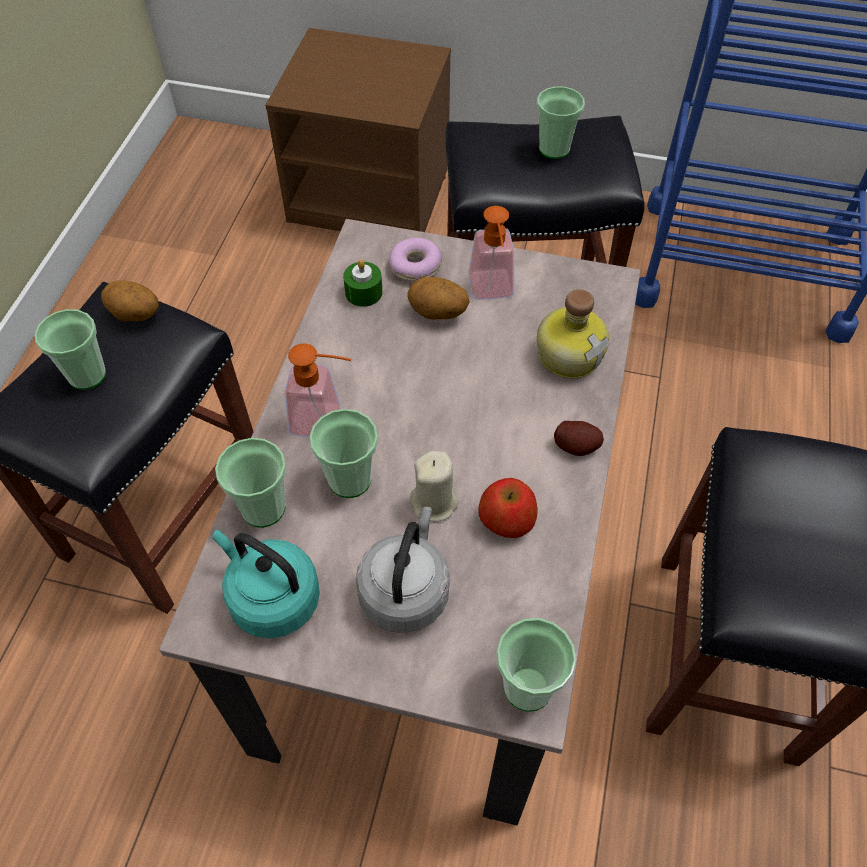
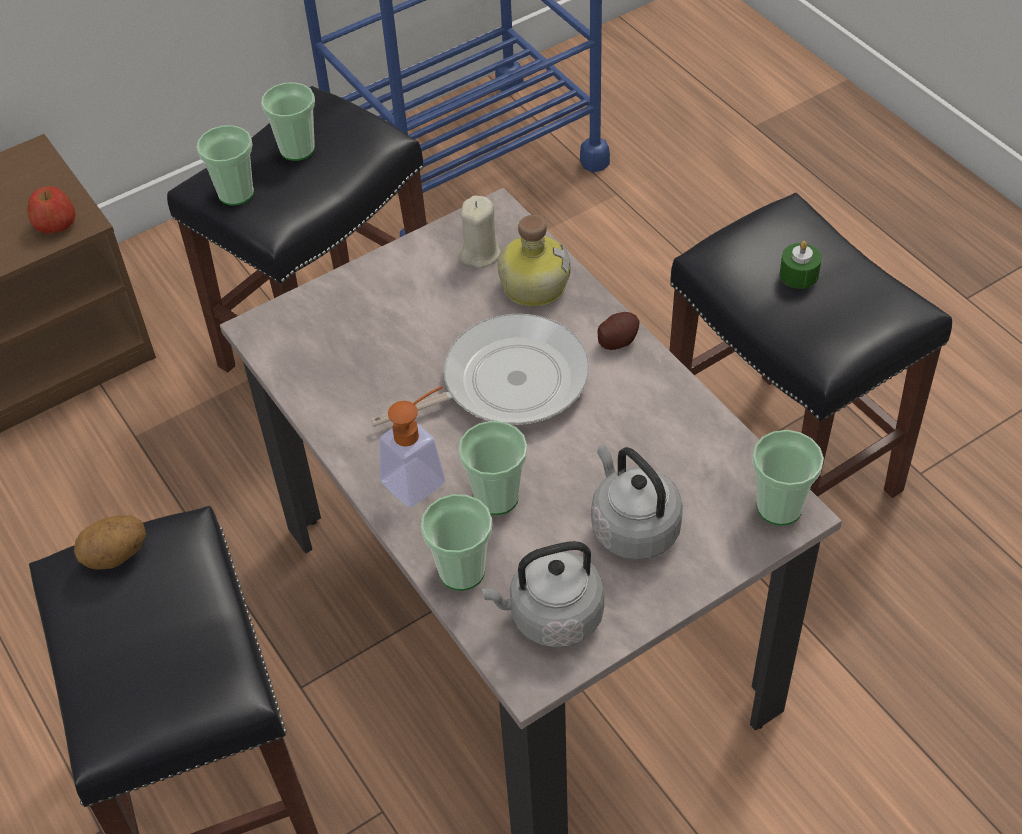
camera: 45 degrees left, 5 degrees down
cup [35,309,106,390] -> cup moved to [196,125,254,205]
turquoise kettle [213,529,320,638] -> grey kettle [481,541,604,648]
green candle [343,260,383,307] -> green candle moved to [780,241,822,289]
donut [389,238,442,282] -> none
potato [407,277,470,320] -> none
beige candle [410,451,459,522] -> beige candle moved to [459,195,501,268]
soap dispenser [468,206,515,300] -> none
apple [478,478,538,538] -> apple moved to [27,186,76,234]
none -> frying pan [370,314,590,427]

